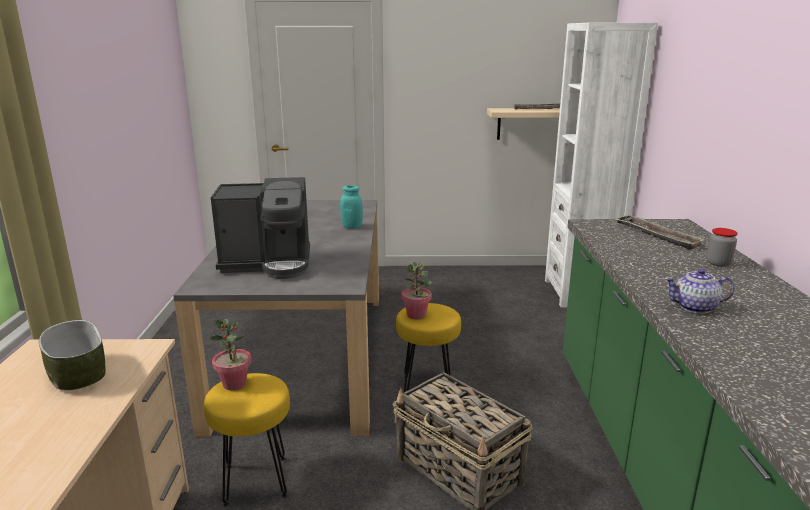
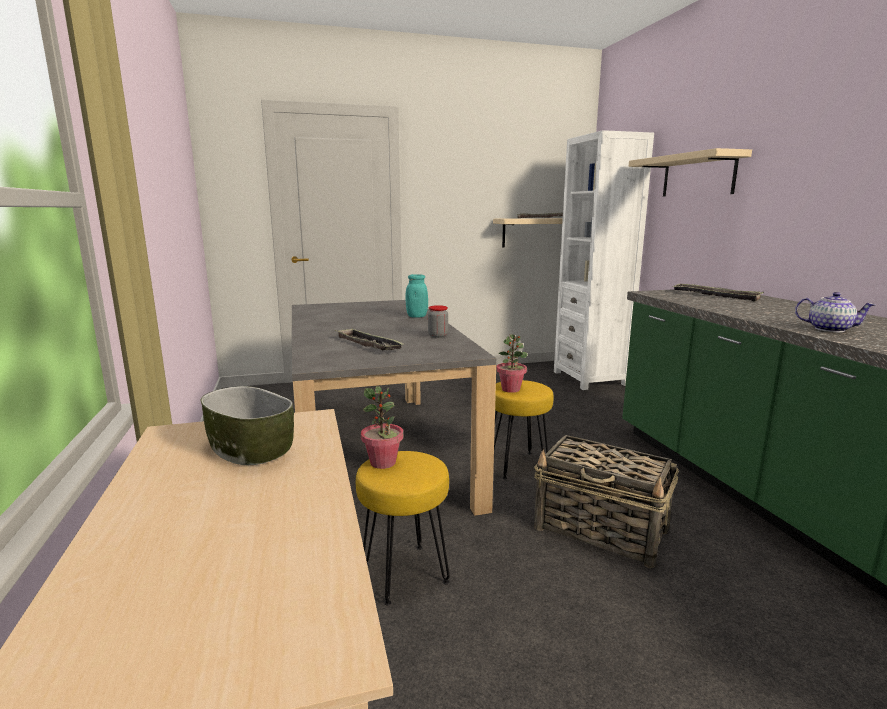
camera: 15 degrees left, 5 degrees down
coffee machine [211,177,310,279] -> tray [335,328,403,350]
teapot [664,269,735,314] -> teapot turned 135 degrees counterclockwise [795,292,876,332]
jar [707,228,738,267] -> jar moved to [428,305,448,338]
none -> beige shelf [629,148,752,196]

